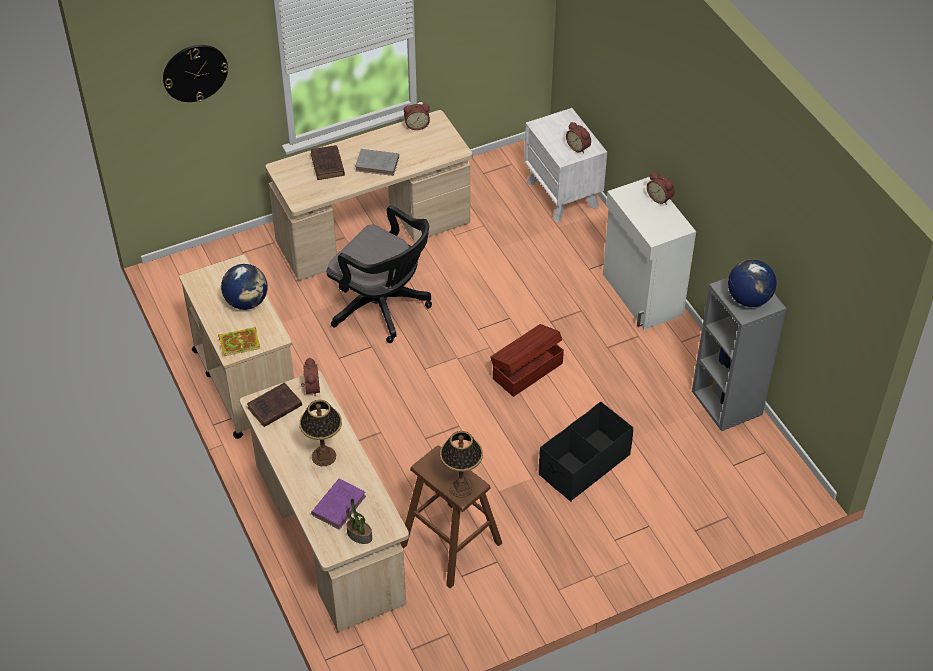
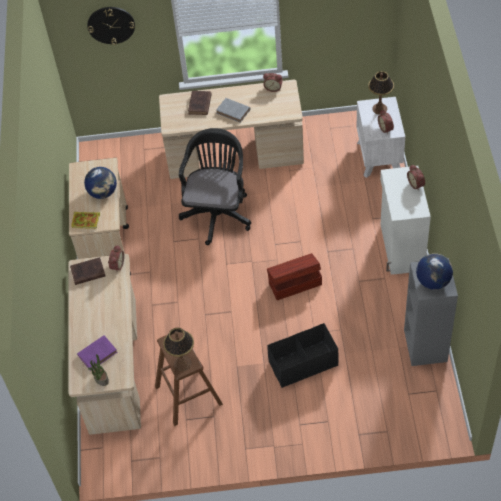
camera: 25 degrees right, 5 degrees up
table lamp [299,400,342,466] -> table lamp moved to [368,71,394,115]
black office chair [327,205,432,343] -> black office chair turned 135 degrees counterclockwise [179,128,251,245]

